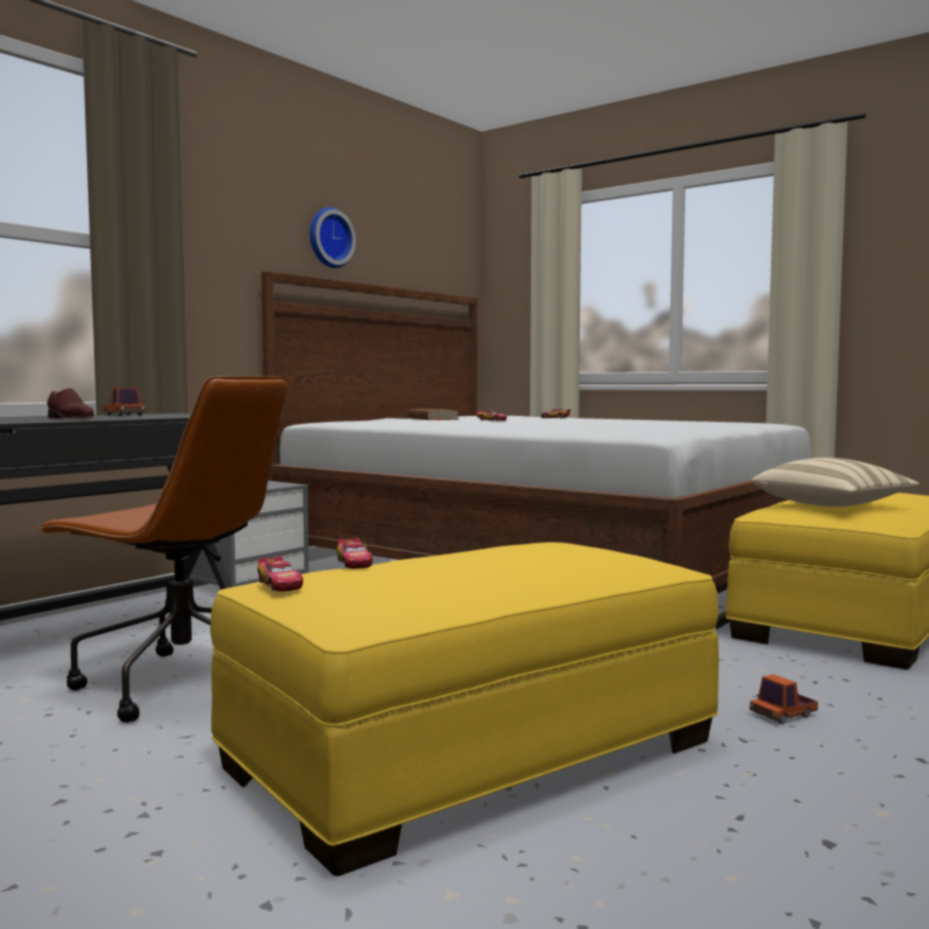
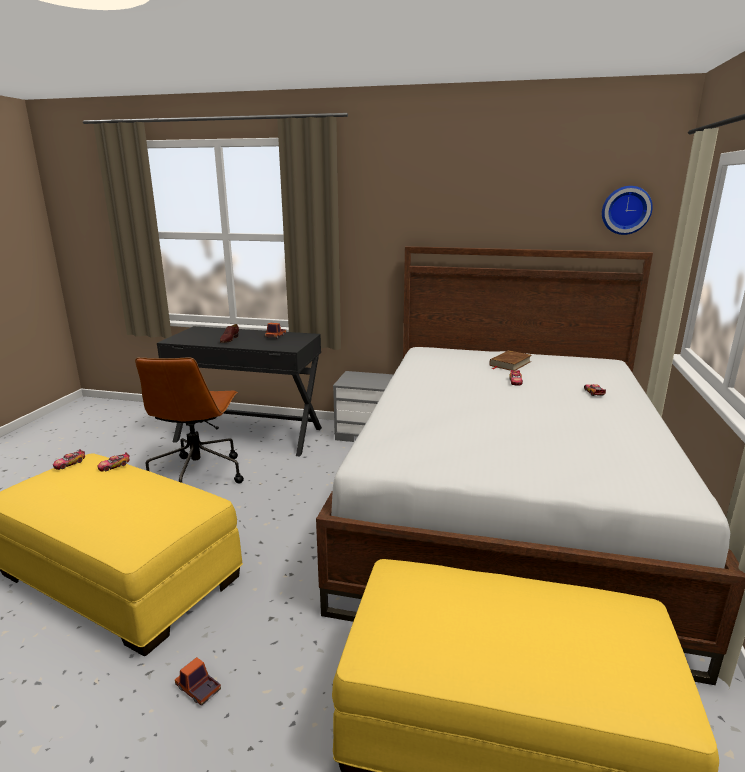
camera: 65 degrees right, 15 degrees up
wall clock [310,207,356,268] -> wall clock moved to [602,186,653,235]
beige pillow [751,457,920,507] -> none

